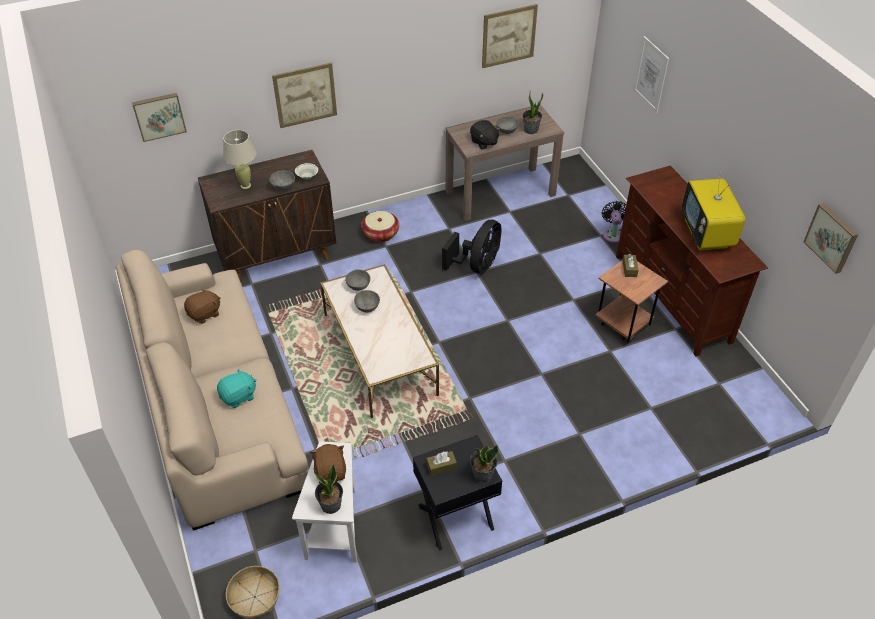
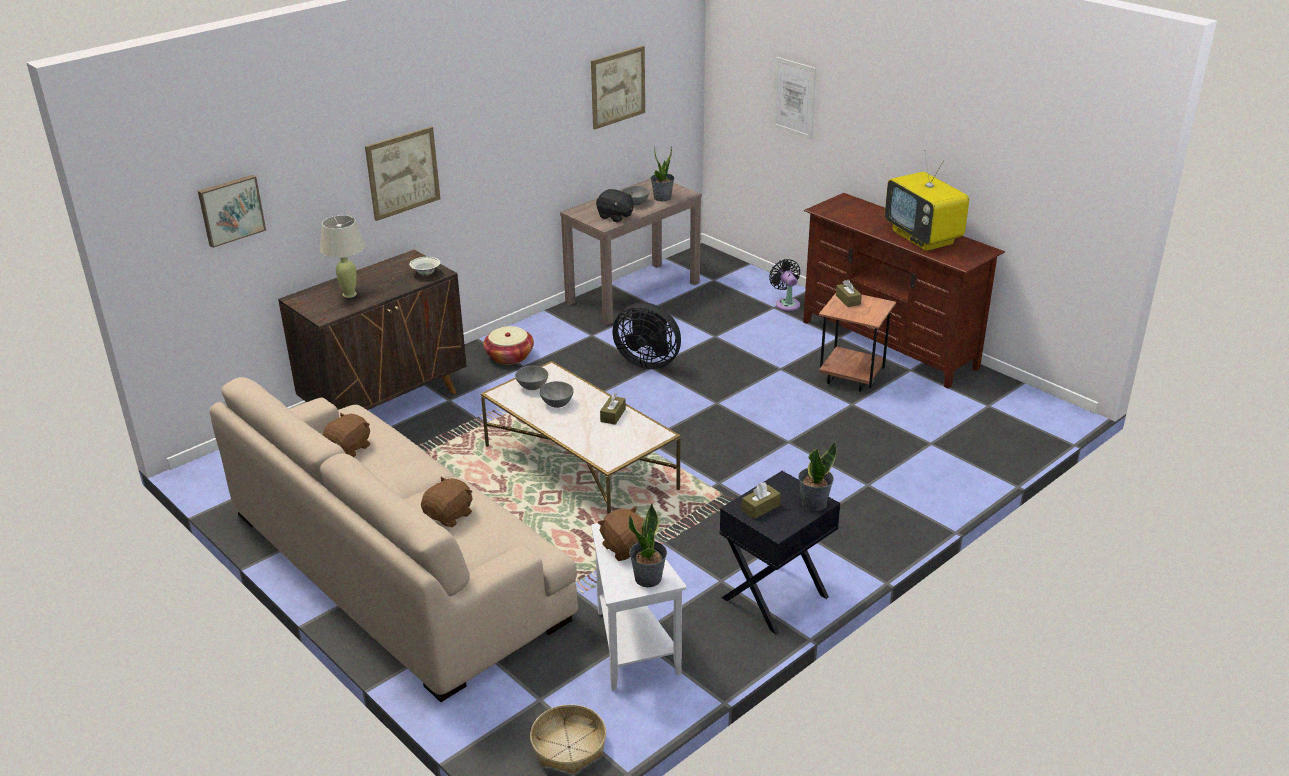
camera: 20 degrees left, 15 degrees down
turquoise plush toy [217,368,257,408] -> brown plush toy [421,476,473,527]
grey bowl [269,171,295,191] -> none
black fan [442,220,501,274] -> black fan turned 105 degrees clockwise [613,302,681,369]
picture [803,203,858,274] -> none
none -> brown tissue box [600,393,626,425]

